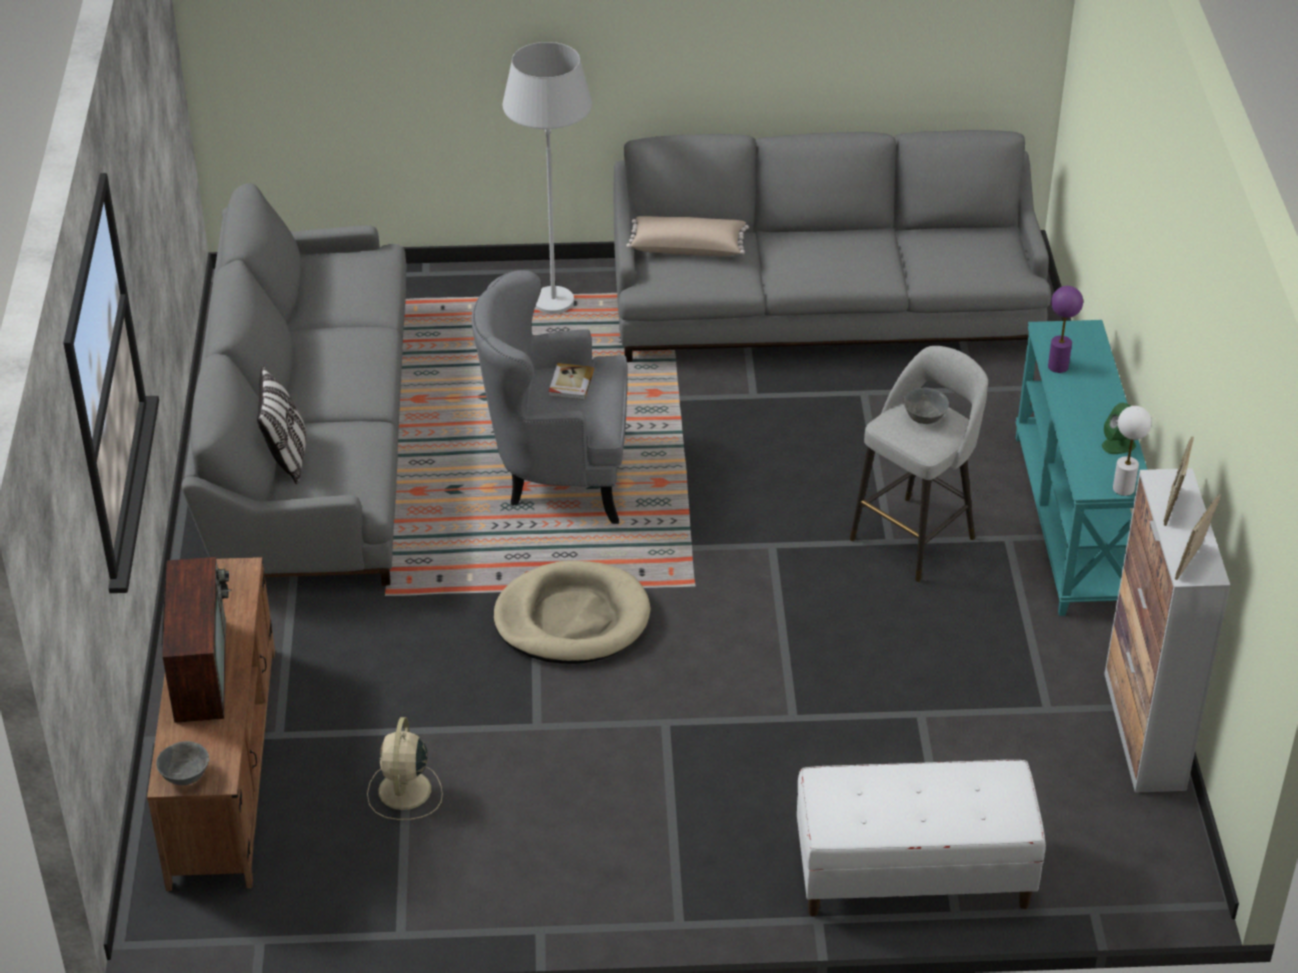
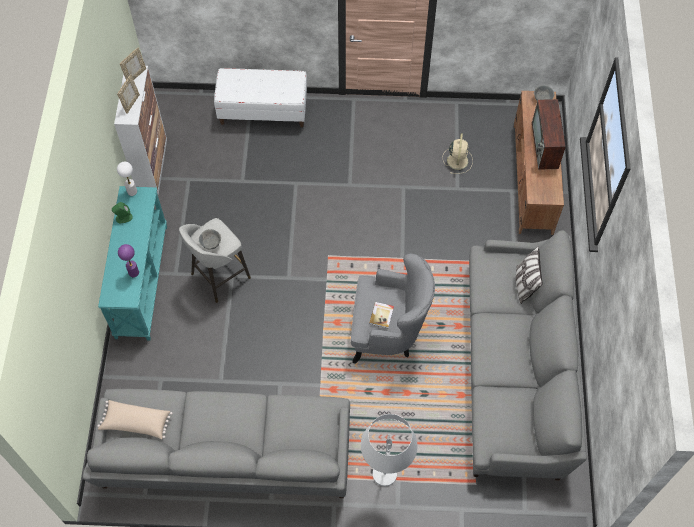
camera: 175 degrees left, 20 degrees up
beige dog bed [493,561,651,664] -> none
beige pillow [626,216,749,256] -> beige pillow moved to [97,400,173,439]

